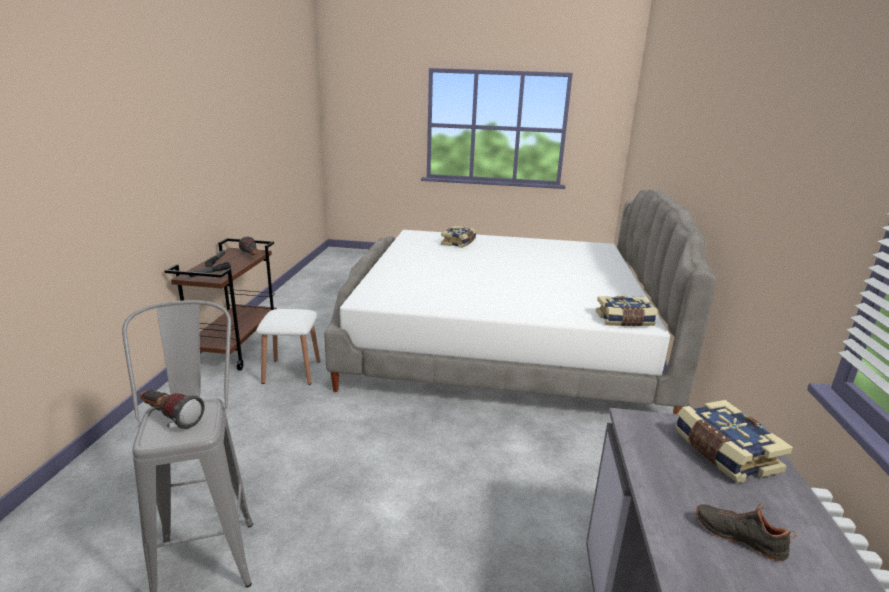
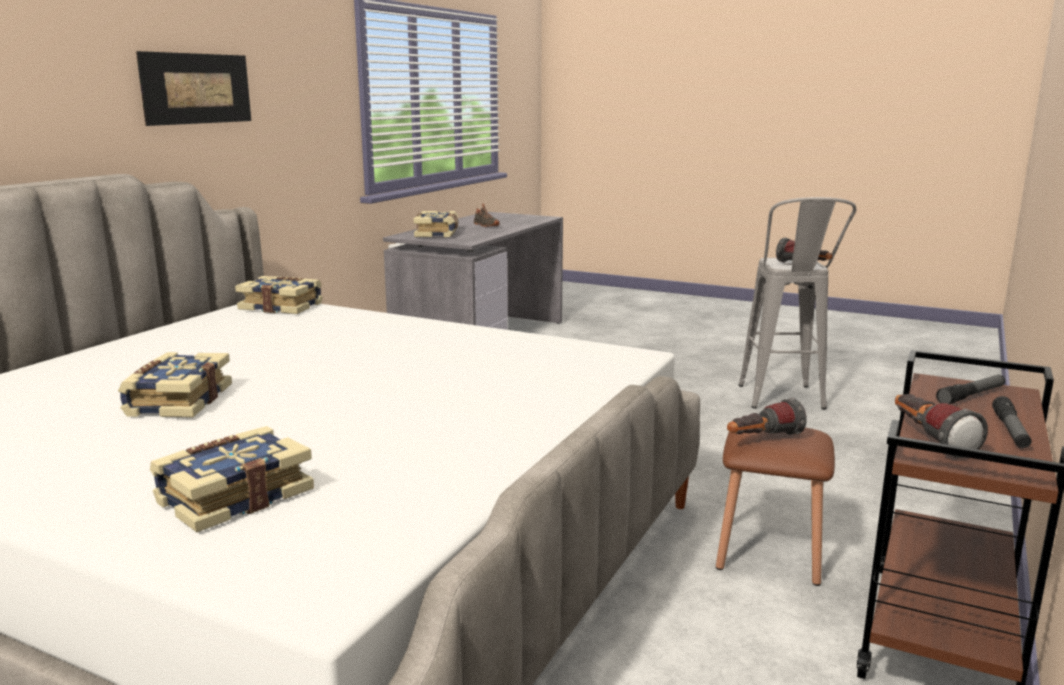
camera: 160 degrees left, 5 degrees down
white stool [256,309,320,385] -> brown stool [716,428,835,586]
none -> book [118,352,232,418]
none -> picture [136,51,251,126]
none -> flashlight [727,398,807,435]

